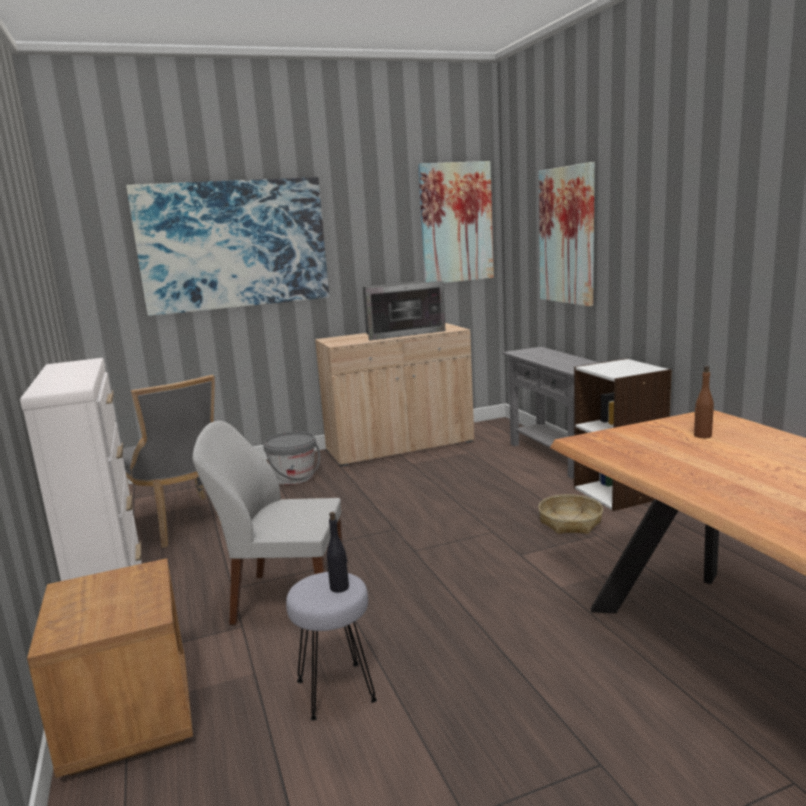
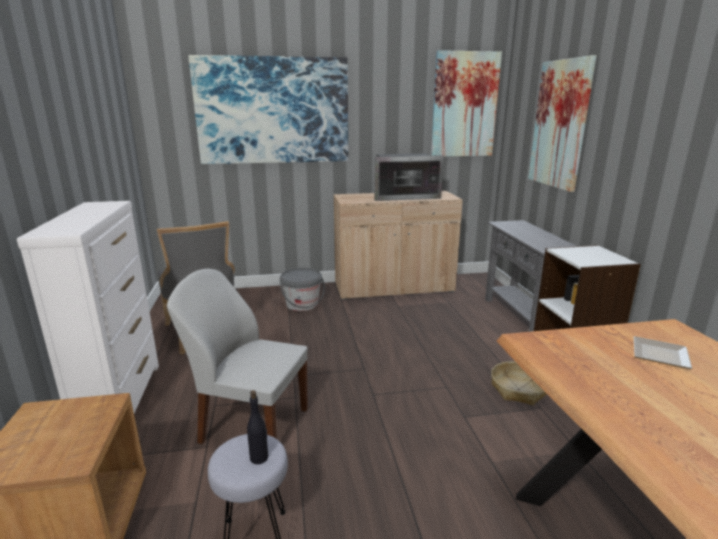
camera: 10 degrees right, 5 degrees up
brown bottle [694,366,714,438] -> plate [634,336,692,369]

